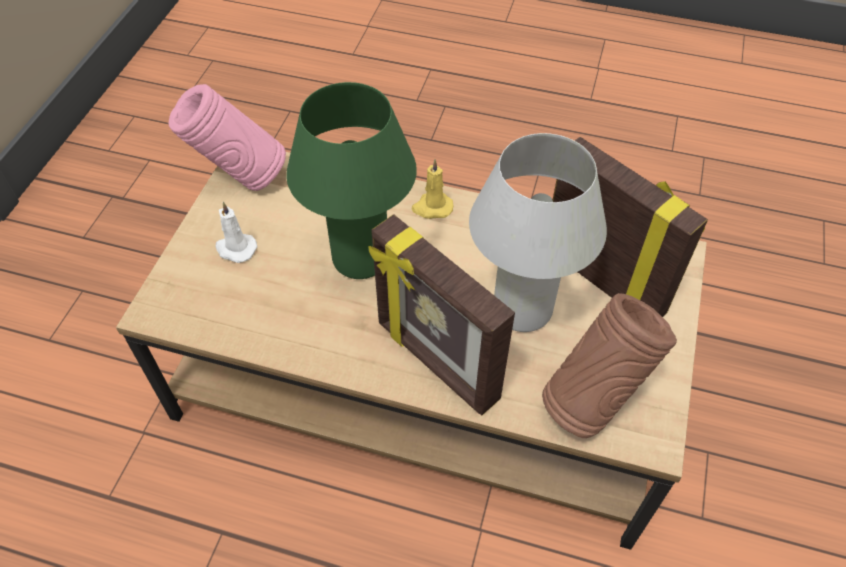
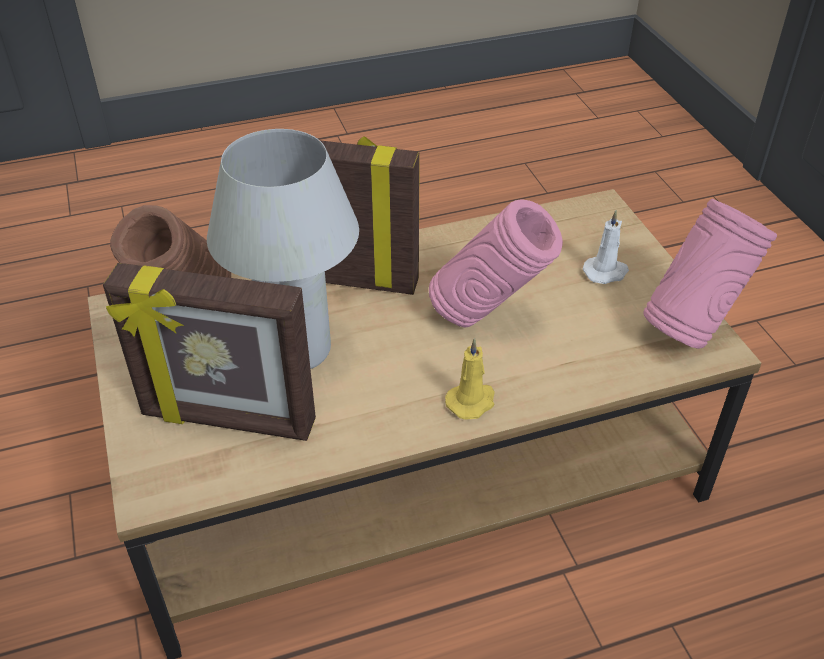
camera: 145 degrees right, 10 degrees down
green table lamp [286,82,417,279] -> pink vase [429,199,563,327]

